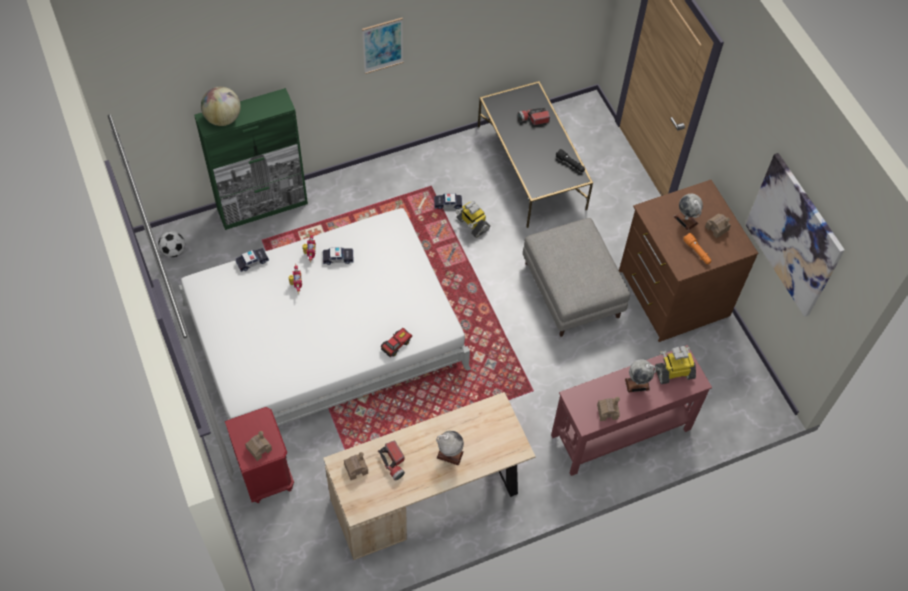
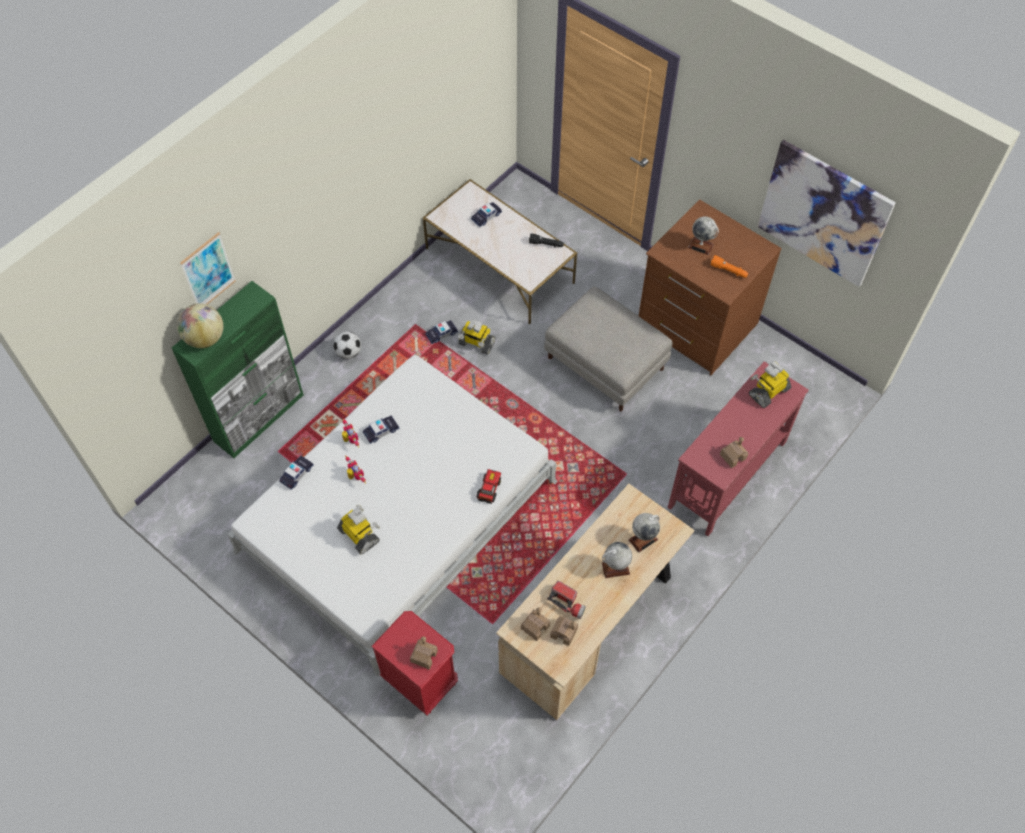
camera: 25 degrees left, 0 degrees up
football [158,231,185,257] -> football moved to [333,331,361,359]
picture [362,18,403,74] -> picture moved to [180,232,236,305]
black coffee table [478,81,593,228] -> white coffee table [423,179,577,324]
flashlight [518,108,550,125] -> toy car [471,202,502,227]
globe [625,360,656,393] -> globe moved to [629,513,660,553]
toy house [705,214,731,238] -> toy house moved to [550,616,578,646]
none -> toy robot [337,505,380,554]

